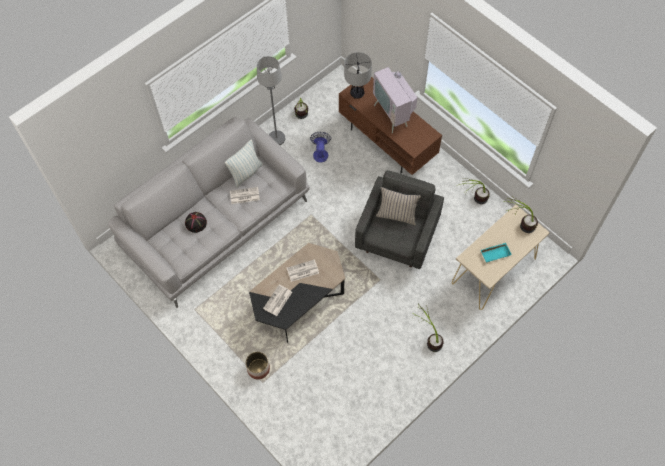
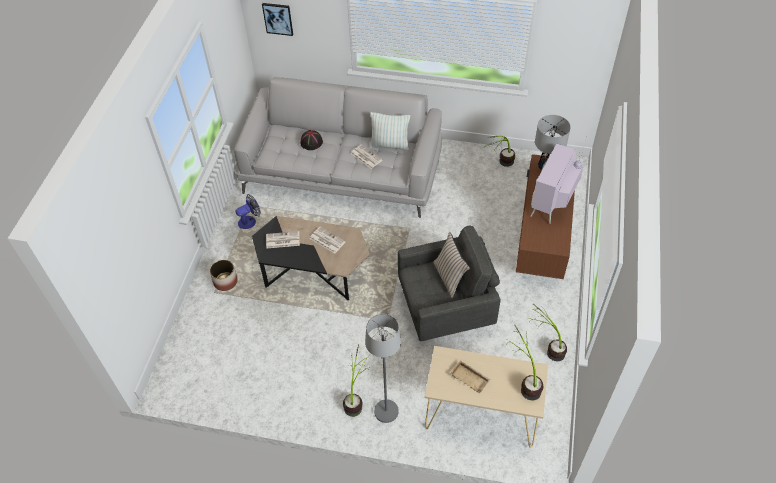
camera: 55 degrees right, 10 degrees down
grey floor lamp [257,56,285,145] -> grey floor lamp moved to [365,314,401,423]
fan [310,132,331,162] -> fan moved to [236,194,261,229]
turquoise tray [481,243,512,262] -> beige tray [450,360,490,393]
none -> picture [262,3,293,36]

